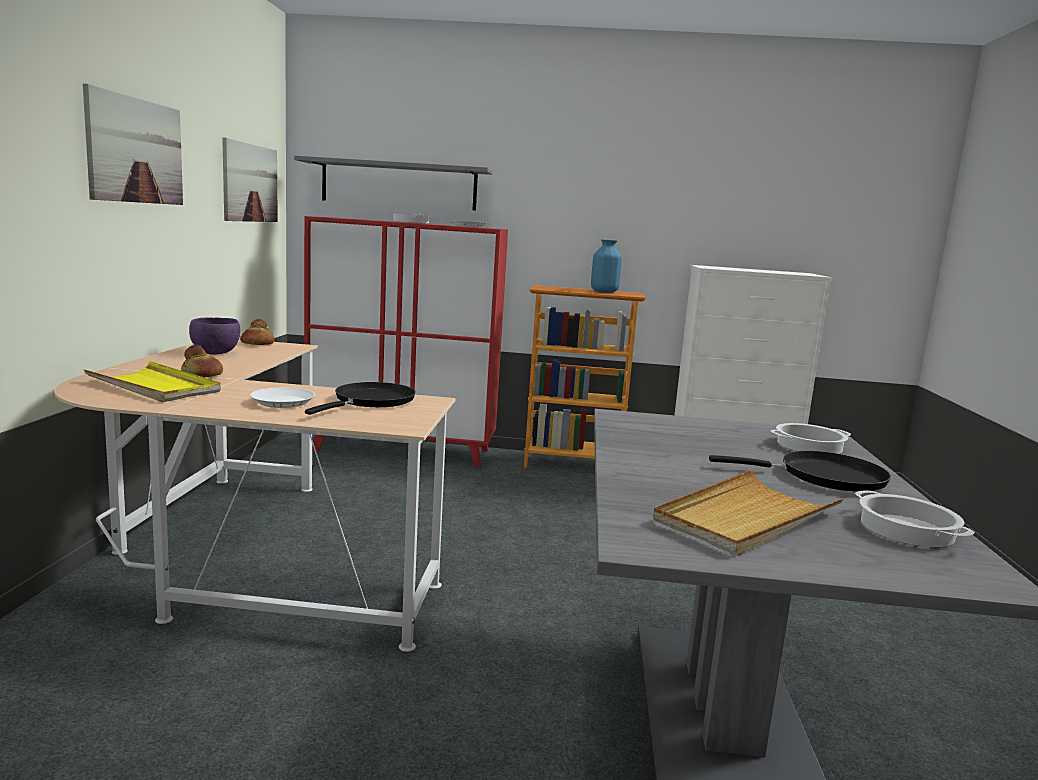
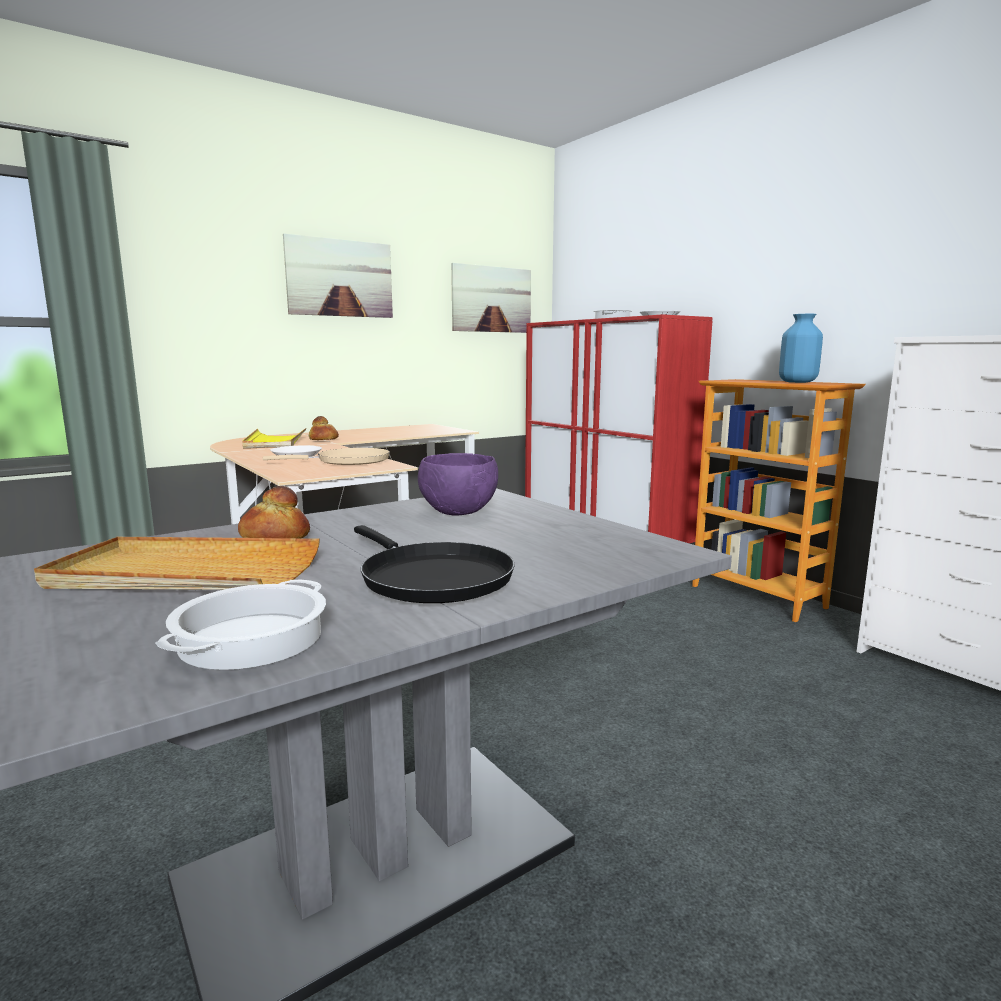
camera: 50 degrees right, 0 degrees up
purple bowl [189,317,240,354] -> purple bowl moved to [418,453,498,515]
bread [240,319,275,345] -> bread moved to [238,486,310,538]
grey shelf [294,155,493,211] -> none
black frying pan [305,382,416,415] -> beige frying pan [263,448,390,465]
cooking pot [770,423,851,454] -> none

